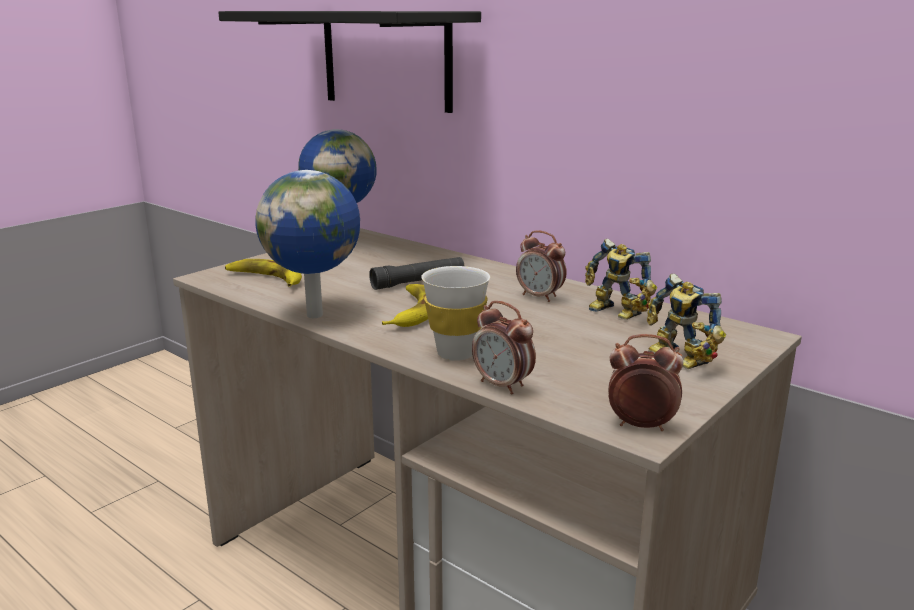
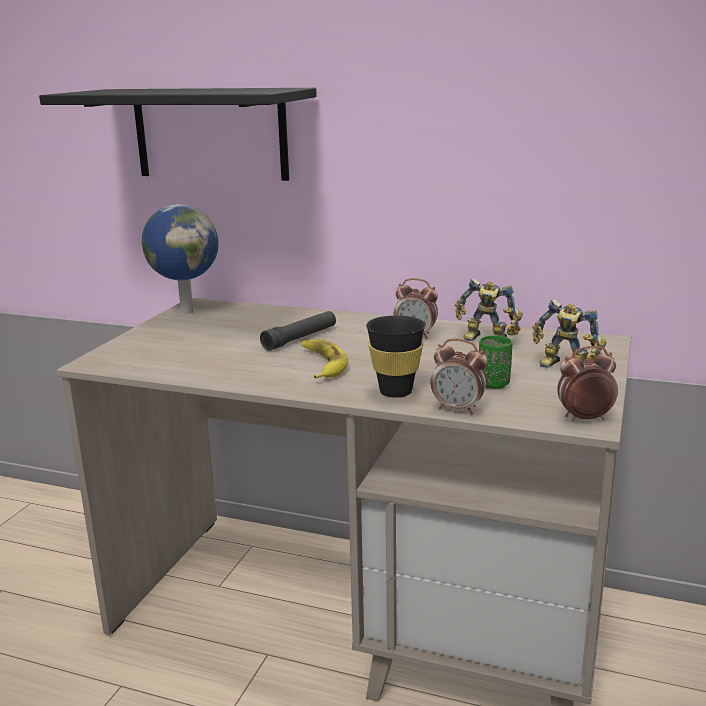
camera: 20 degrees left, 0 degrees up
banana [225,259,302,287] -> none
globe [255,170,360,318] -> none
white cup [421,266,490,361] -> black cup [366,315,426,398]
none -> green cup [479,335,513,389]

